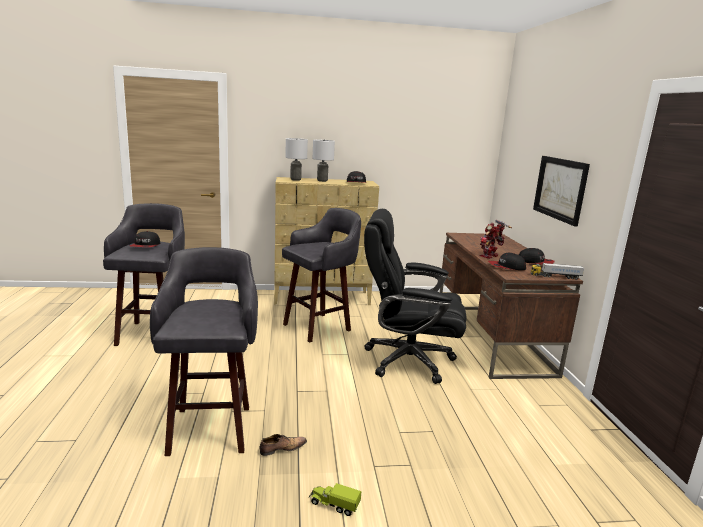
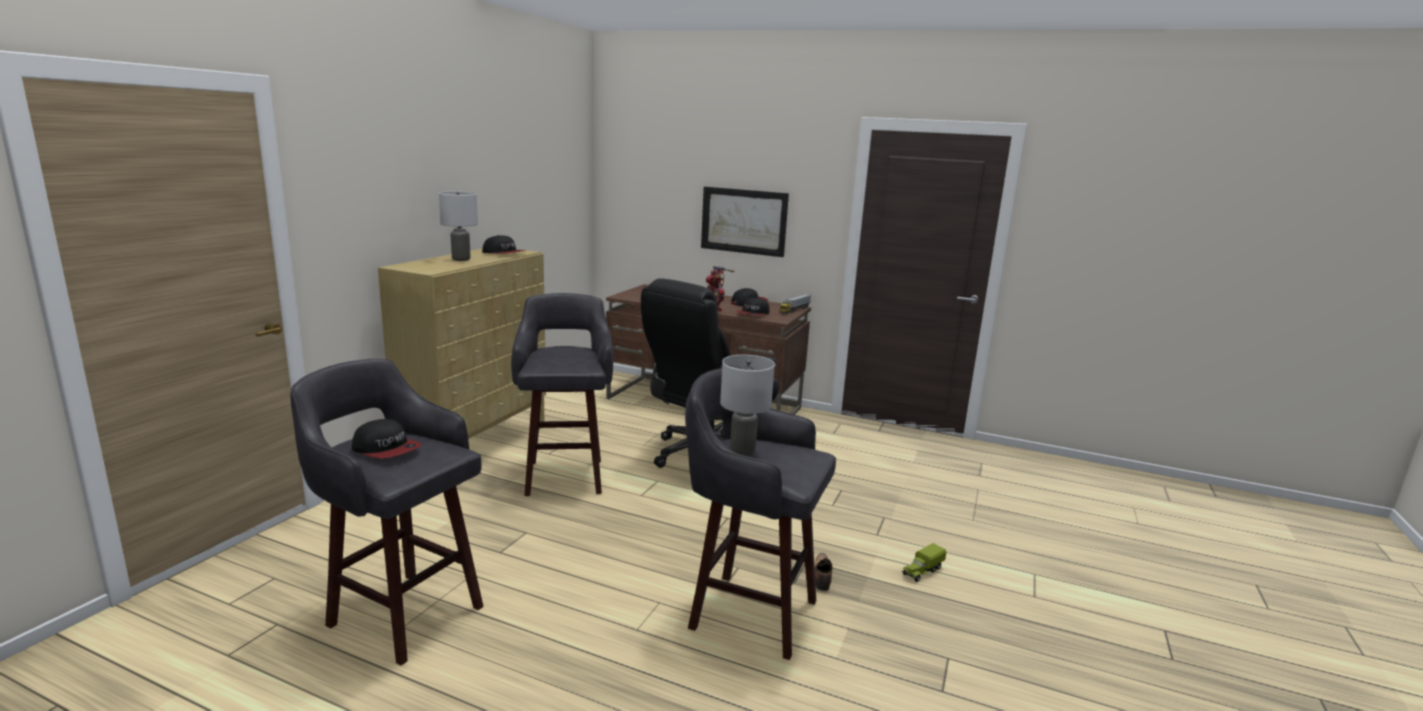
camera: 60 degrees left, 0 degrees up
white table lamp [285,138,308,181] -> white table lamp moved to [720,355,775,456]

